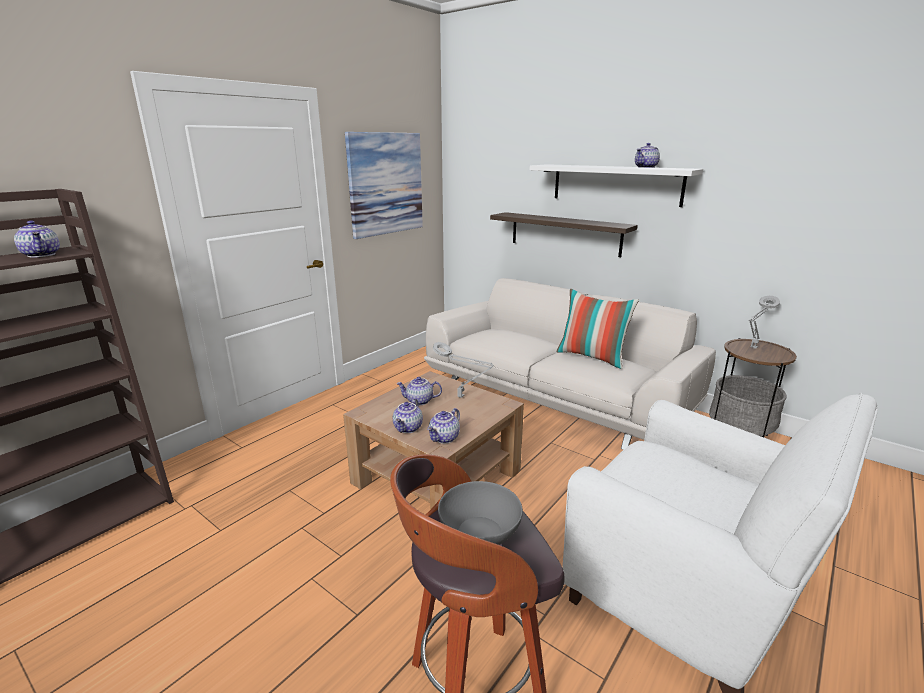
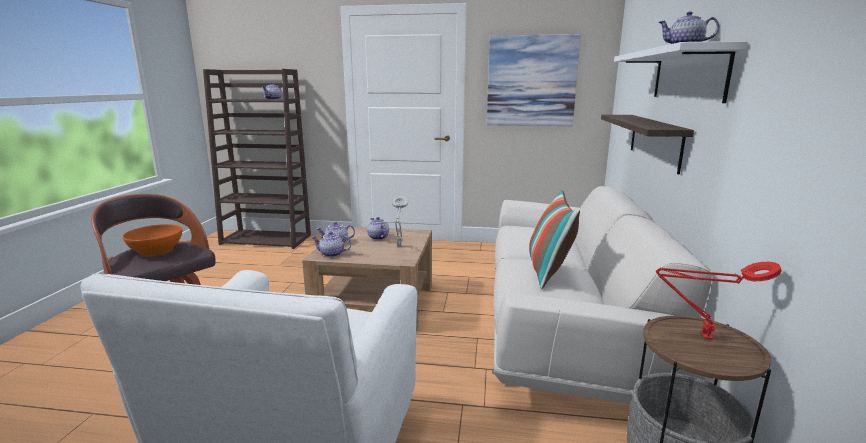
camera: 60 degrees right, 5 degrees down
grey bowl [438,481,523,545] -> orange bowl [123,224,183,256]
grey table lamp [749,296,780,349] -> red table lamp [656,262,782,340]

